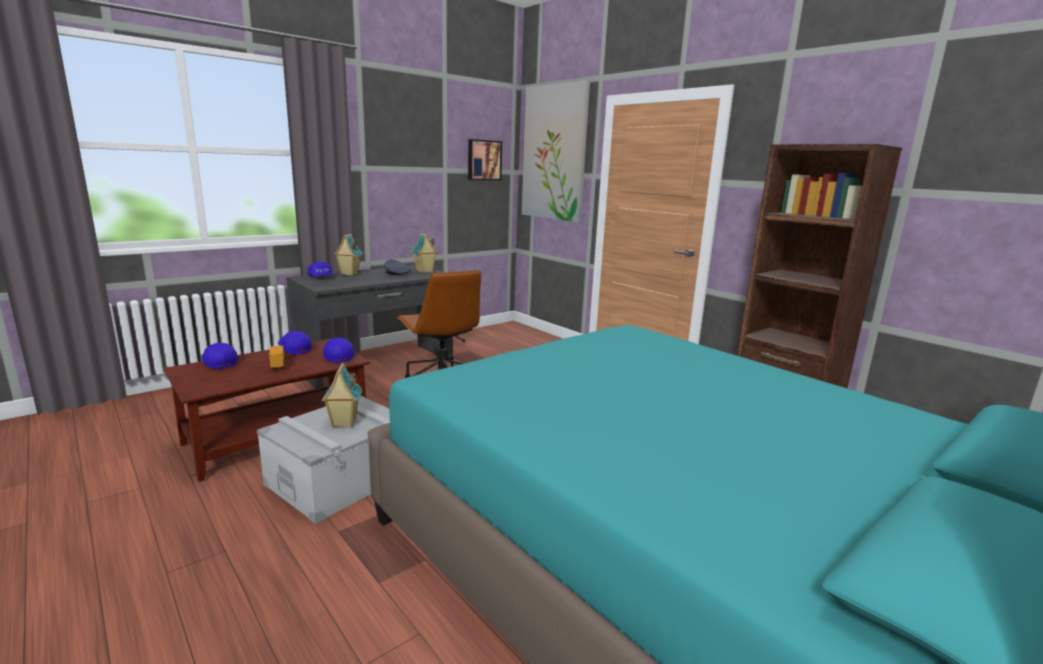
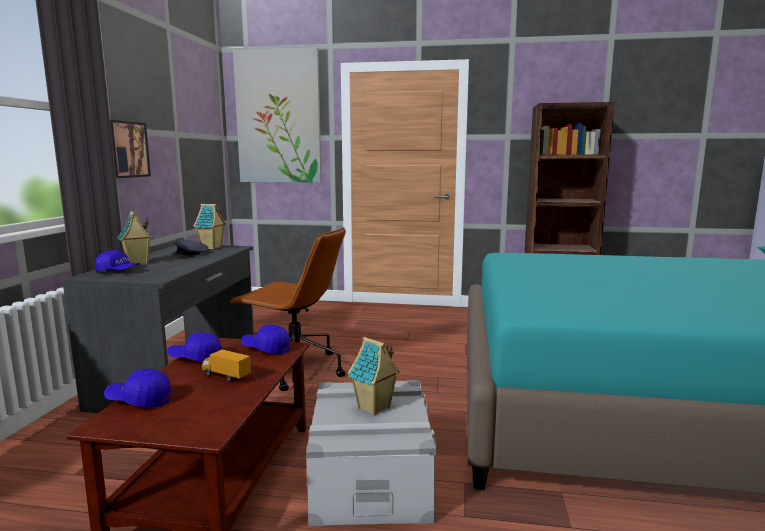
camera: 40 degrees left, 5 degrees down
picture [468,139,502,180] -> picture moved to [110,120,151,178]

